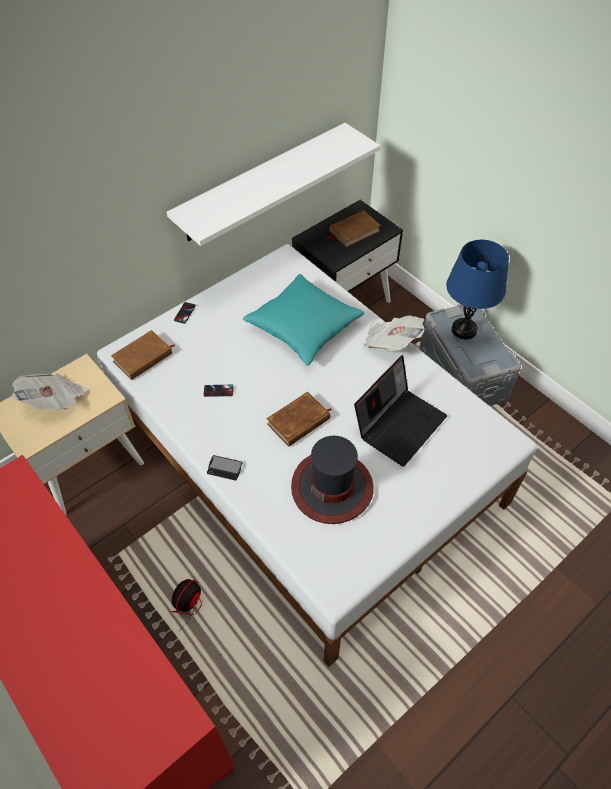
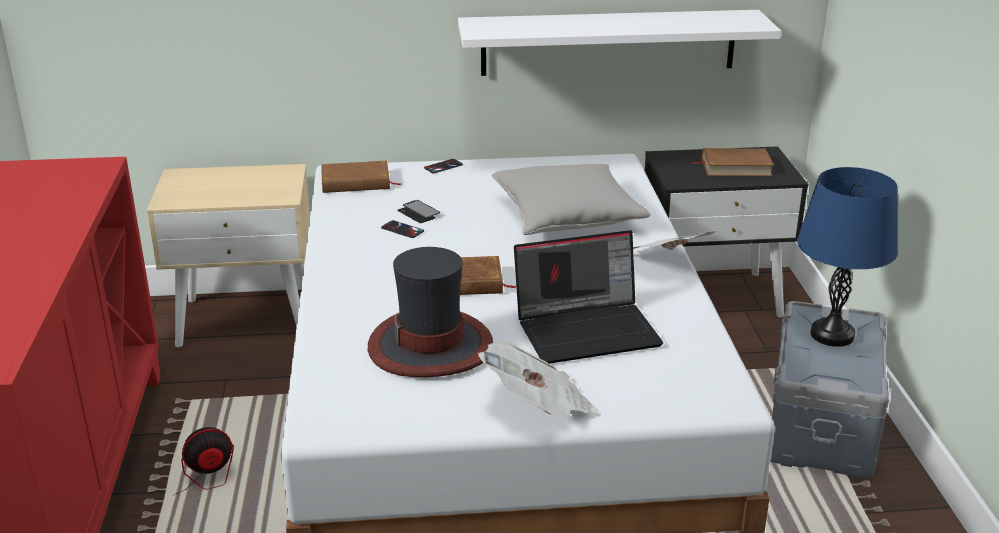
camera: 35 degrees right, 25 degrees down
newspaper [11,374,87,410] -> newspaper moved to [478,342,599,417]
phone [207,455,242,481] -> phone moved to [397,200,440,223]
turquoise pillow [243,274,364,366] -> grey pillow [491,164,651,235]

